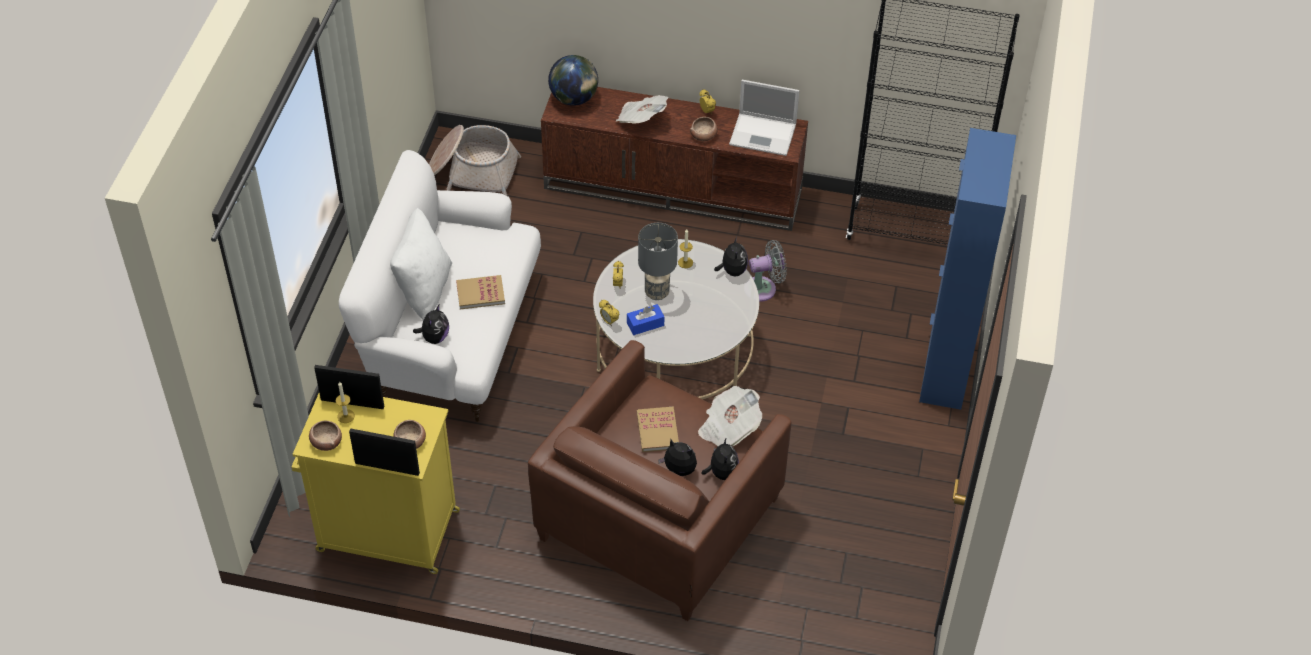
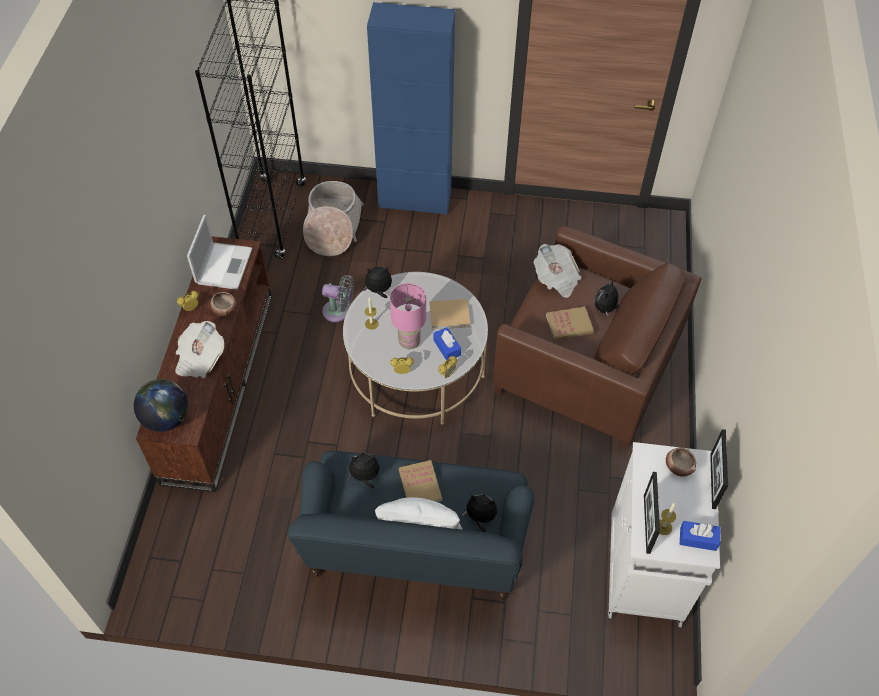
camera: 95 degrees left, 5 degrees up
yellow cabinet [291,393,460,574] -> white cabinet [608,442,720,627]
bowl [309,421,342,451] -> blue tissue box [680,521,721,551]
white sofa [339,150,541,422] -> blue sofa [287,451,535,600]
basket [429,125,521,196] -> basket moved to [303,181,364,256]
grey table lamp [638,223,678,300] -> pink table lamp [390,283,426,349]
plush toy [701,437,739,480] -> plush toy moved to [347,453,380,489]
grey fan [749,240,787,302] -> grey fan turned 120 degrees clockwise [322,275,354,322]
none -> beige book [429,299,470,329]

